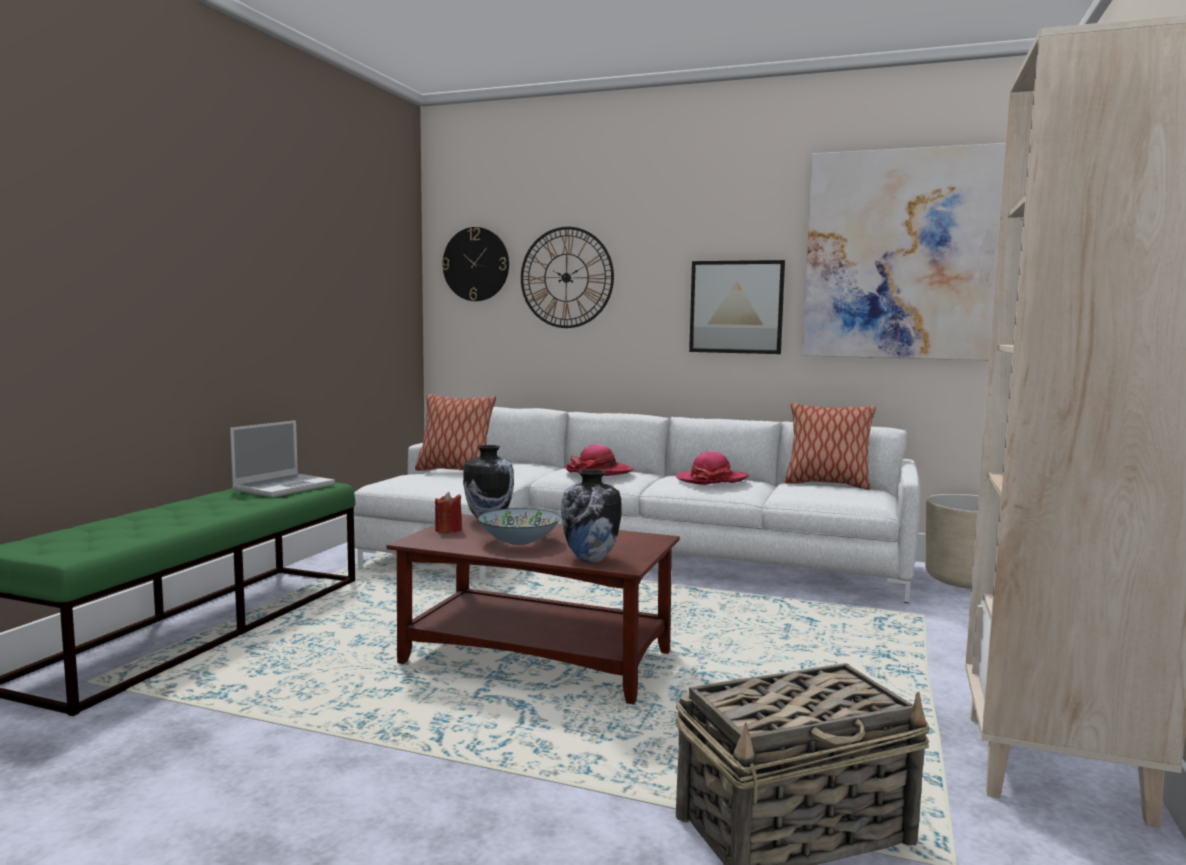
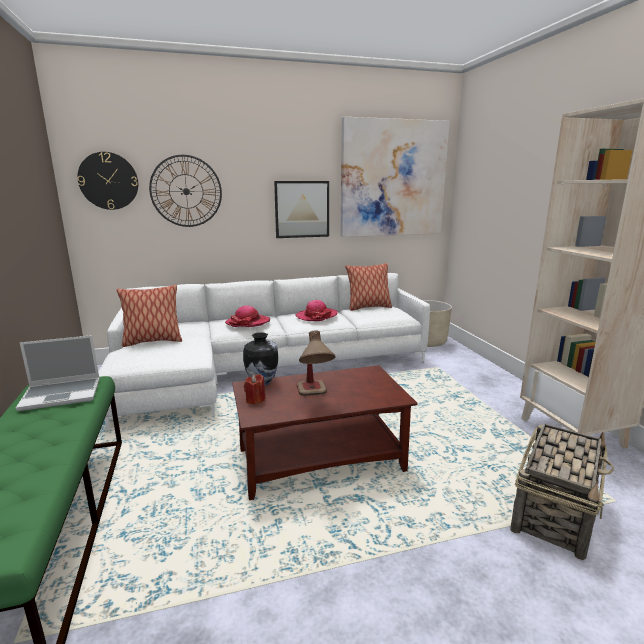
camera: 35 degrees left, 10 degrees up
laptop [230,420,335,497] -> laptop turned 75 degrees clockwise [16,335,100,411]
bowl [478,508,561,545] -> table lamp [297,331,335,396]
vase [561,469,622,562] -> none

